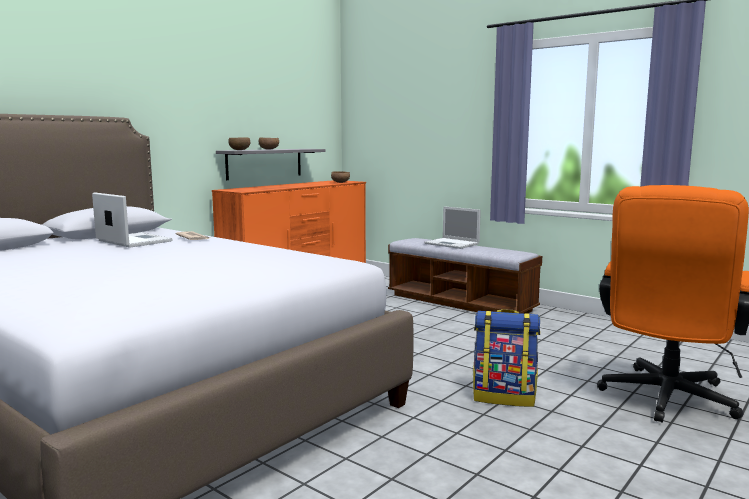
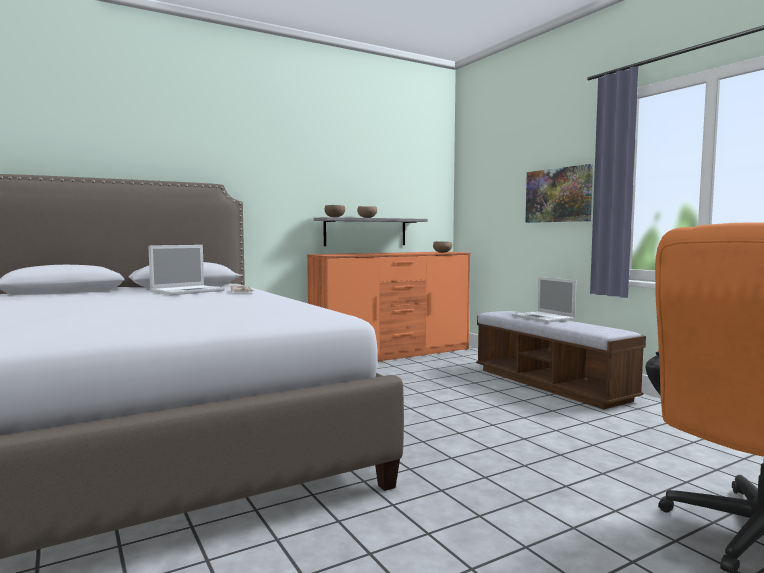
camera: 20 degrees right, 5 degrees down
laptop [92,192,173,248] -> laptop turned 75 degrees clockwise [148,245,225,295]
backpack [473,309,540,407] -> none
none -> picture [525,164,593,223]

